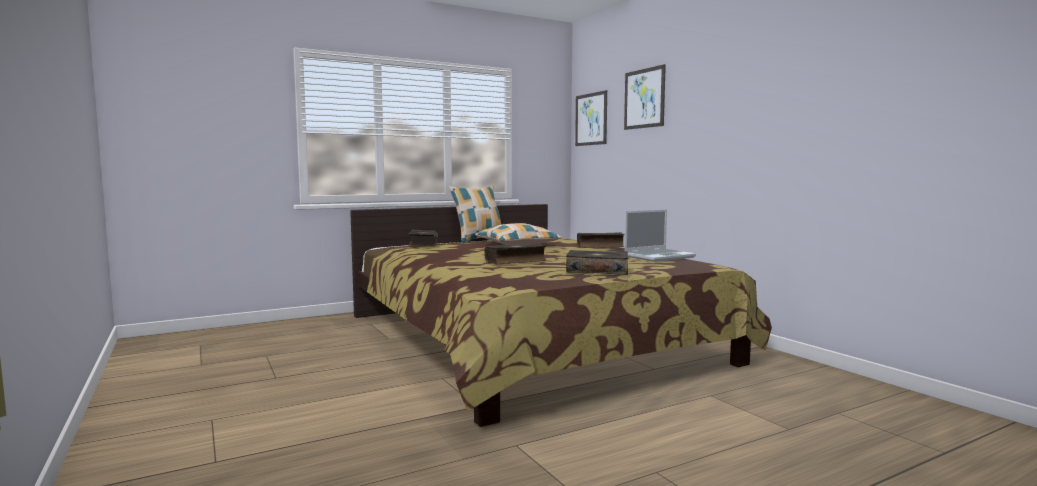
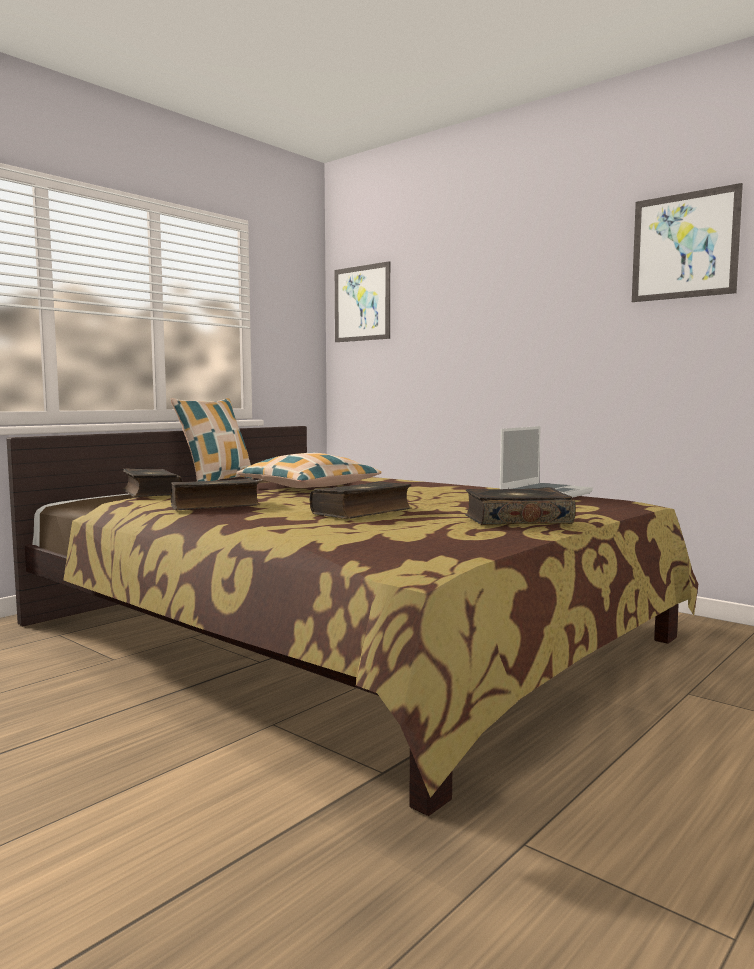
camera: 20 degrees left, 0 degrees up
book [577,232,625,248] -> book moved to [170,478,260,510]
picture [624,64,666,130] -> picture moved to [632,183,743,302]

